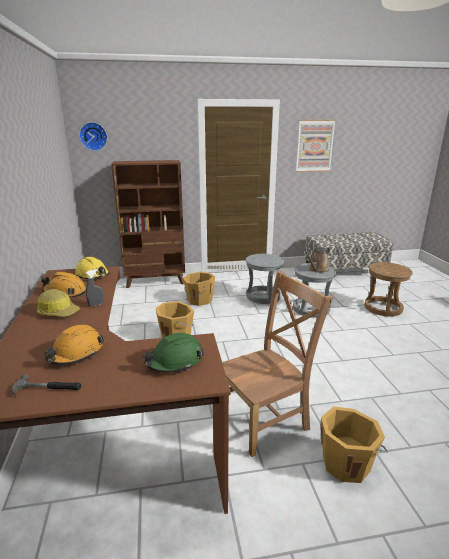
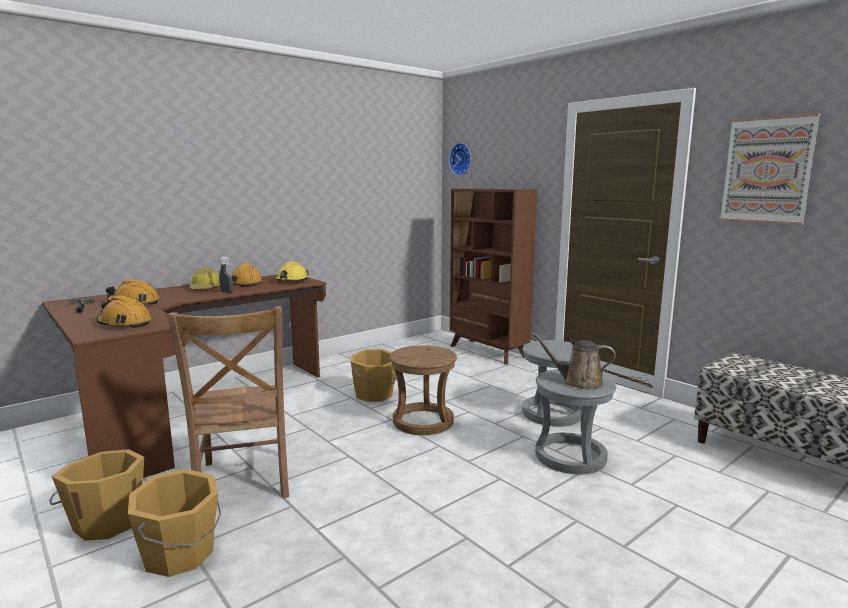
camera: 60 degrees right, 10 degrees down
green hard hat [143,333,204,373] -> orange hard hat [97,296,151,328]
orange bucket [183,272,215,306] -> orange bucket moved to [49,449,144,541]
brown chair [222,271,333,457] -> brown chair turned 45 degrees clockwise [167,306,289,498]
brown stool [364,262,413,316] -> brown stool moved to [389,345,457,435]

